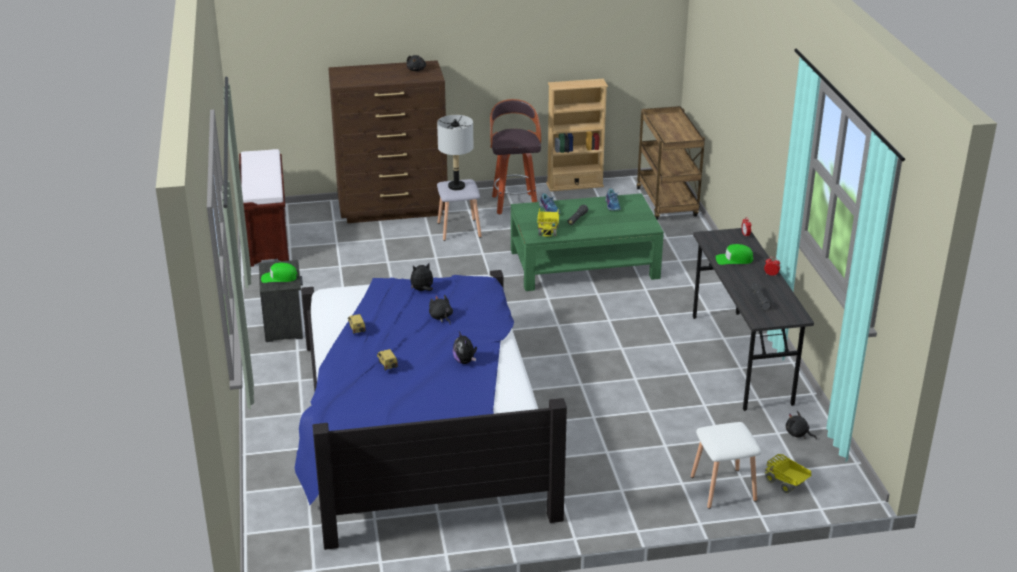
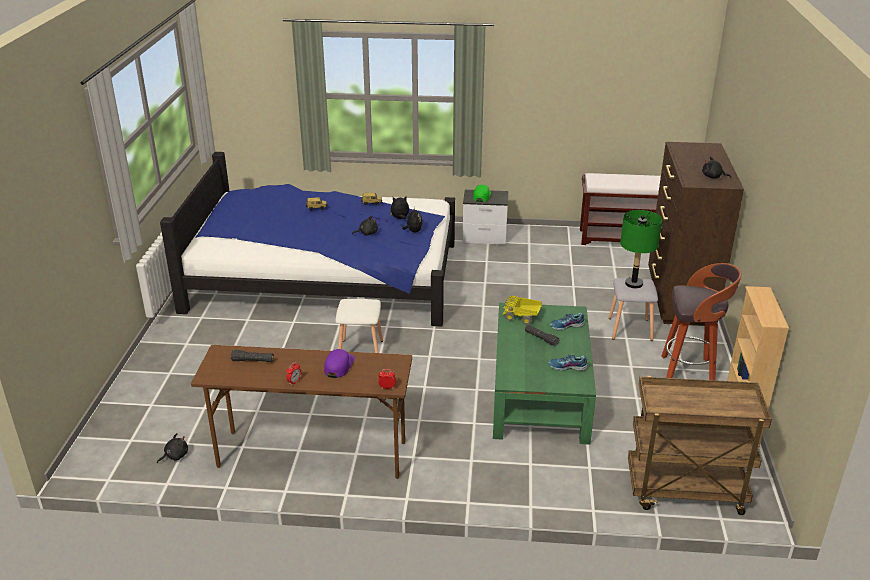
camera: 105 degrees right, 0 degrees up
grey table lamp [437,115,473,190] -> green table lamp [620,210,662,288]
plush toy [453,331,477,364] -> plush toy moved to [390,196,409,219]
white stool [691,422,761,509] -> white stool moved to [335,299,383,353]
grey desk [693,228,814,411] -> brown desk [191,345,412,479]
green cap [715,244,753,265] -> purple cap [324,349,355,378]
toy truck [765,454,811,493] -> none

